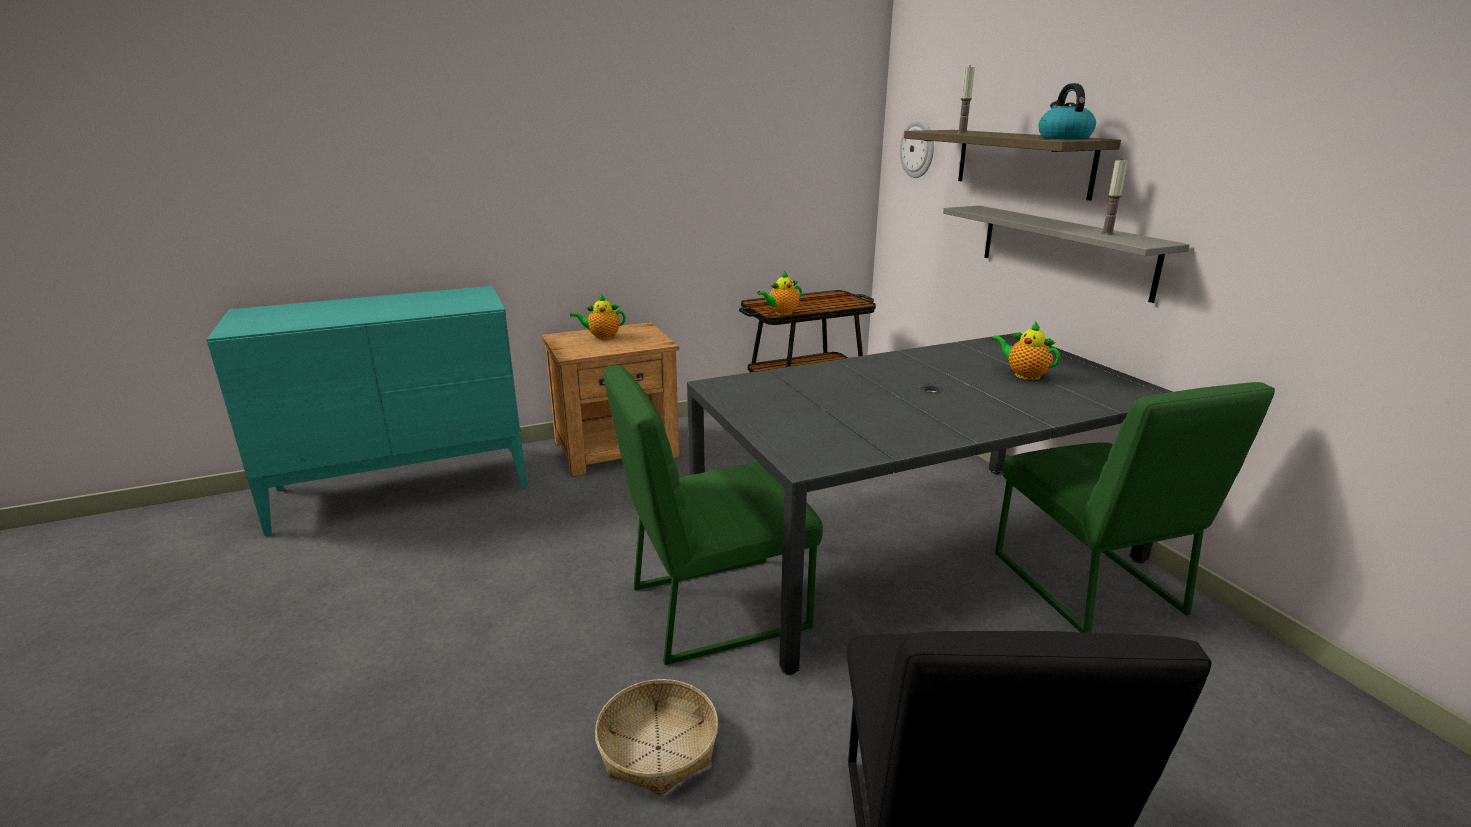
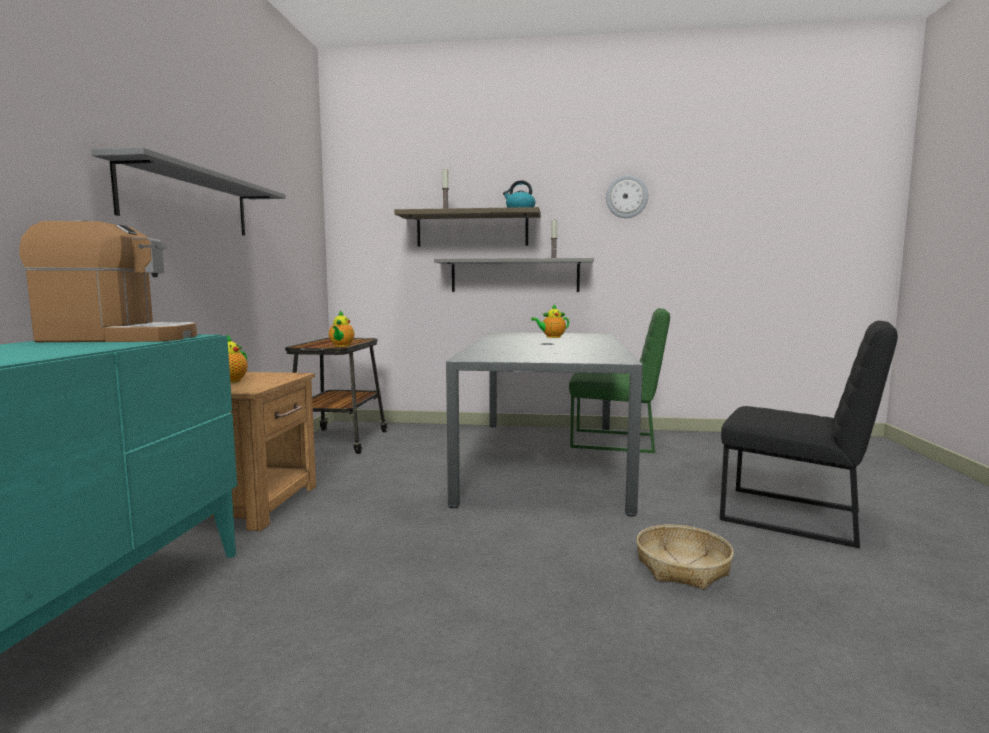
camera: 60 degrees left, 15 degrees down
green chair [604,365,823,665] -> none
wall clock [900,120,934,178] -> wall clock moved to [606,175,648,218]
none -> coffee machine [19,220,197,342]
none -> grey shelf [91,147,286,235]

